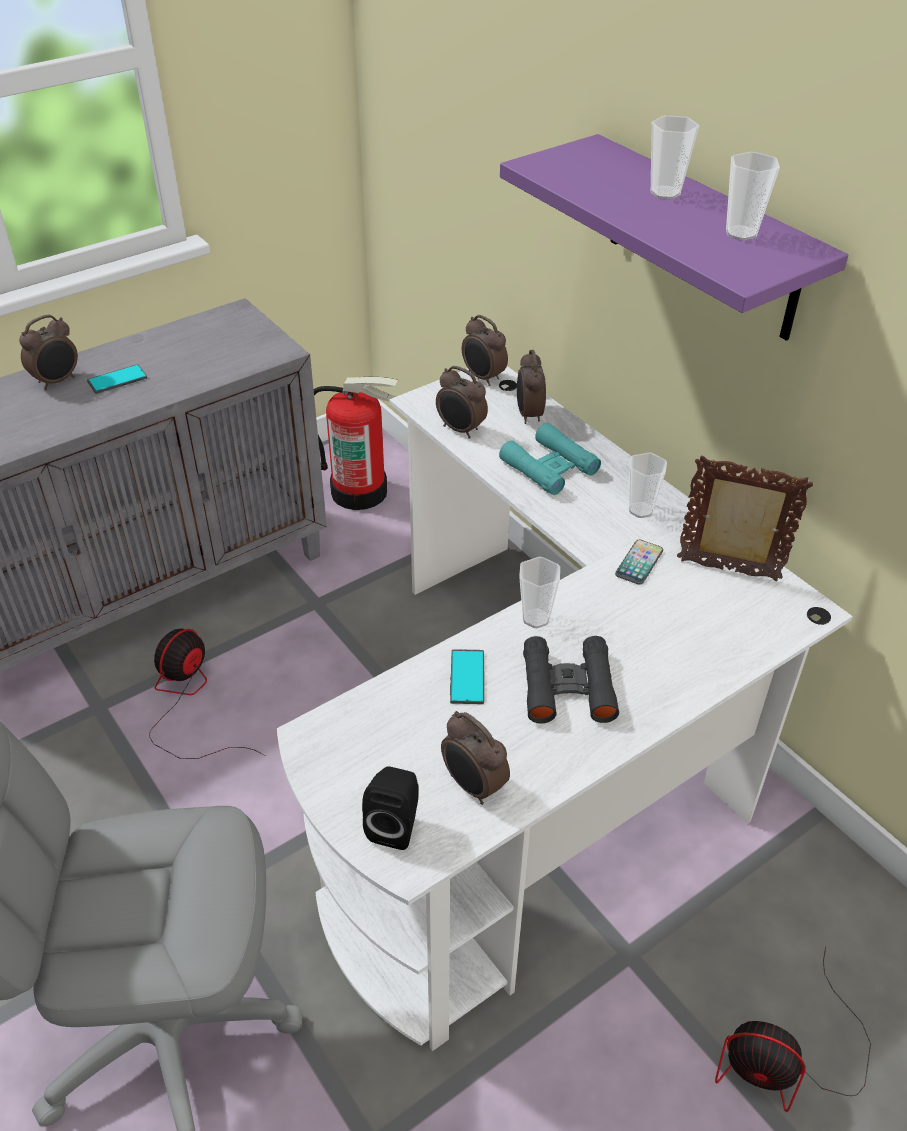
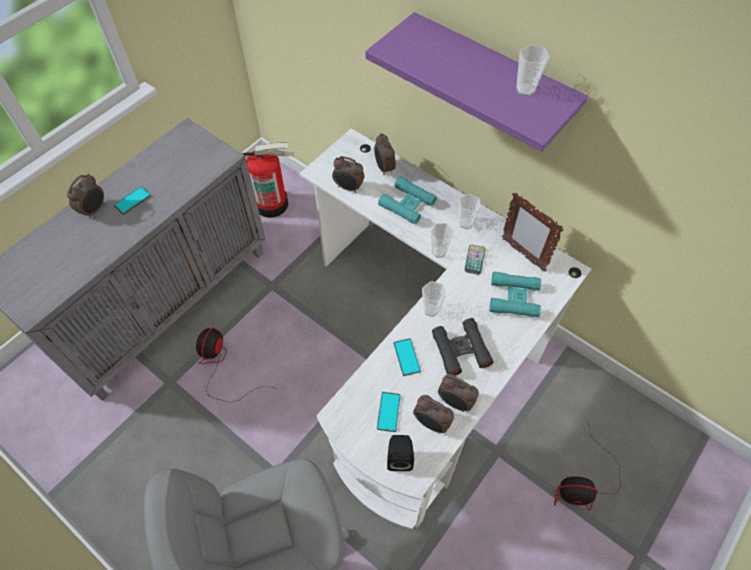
camera: 15 degrees left, 15 degrees up
alarm clock [462,315,508,386] -> alarm clock moved to [438,374,479,412]
cup [651,115,699,199] -> cup moved to [431,223,454,258]
picture frame [677,456,813,581] -> picture frame turned 135 degrees counterclockwise [502,193,564,272]
none -> phone [377,392,401,432]
none -> turquoise binoculars [490,271,541,317]

